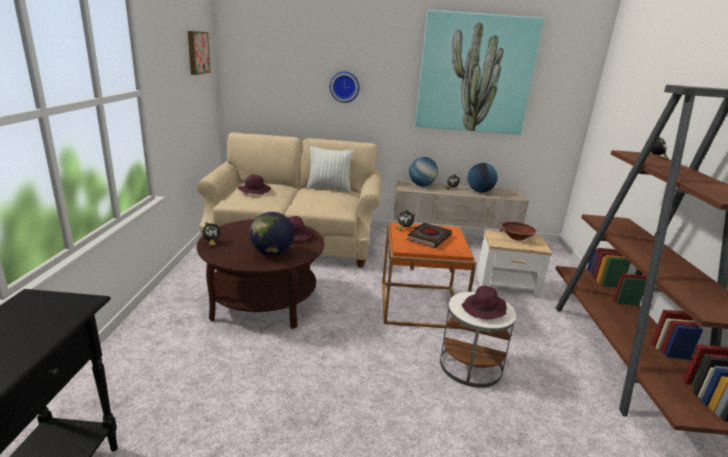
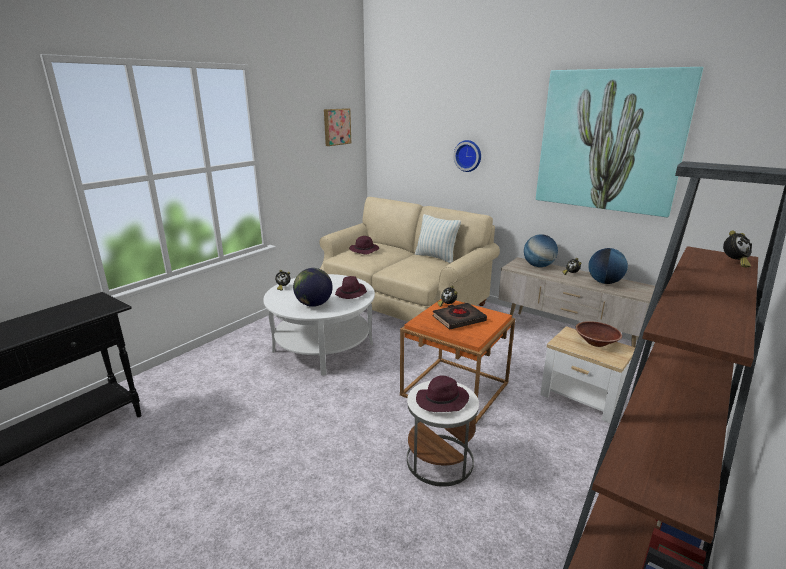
camera: 35 degrees right, 0 degrees up
brown coffee table [197,219,324,329] -> white coffee table [263,274,375,376]

